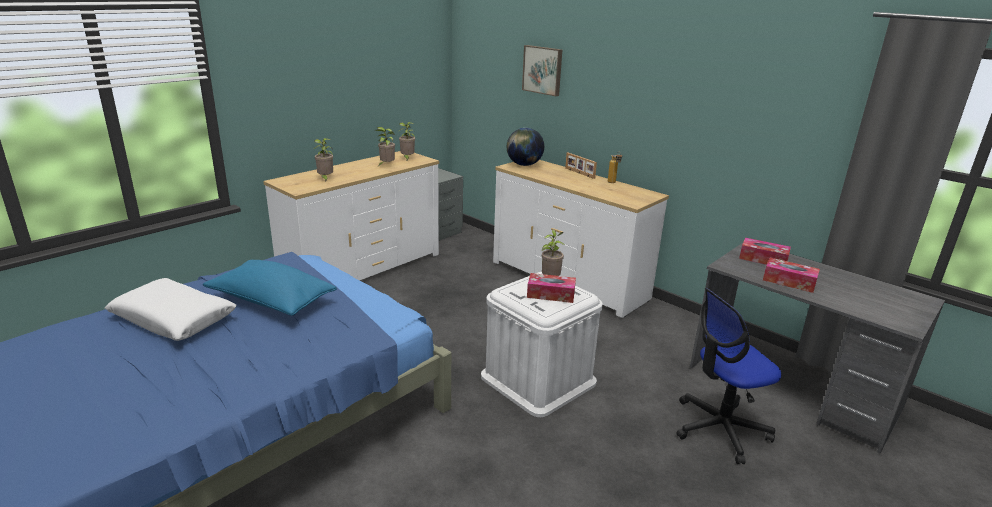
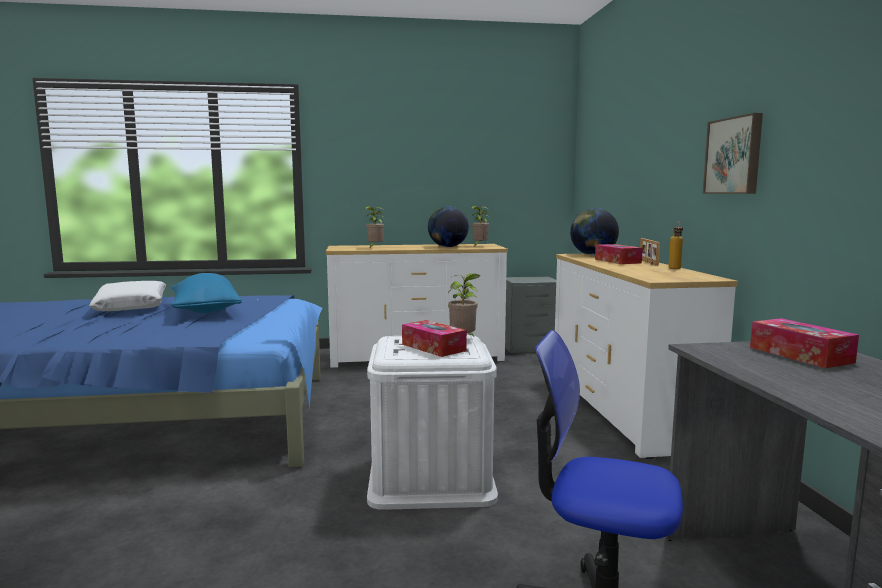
camera: 40 degrees right, 15 degrees down
potted plant [375,127,395,166] -> globe [428,206,469,247]
picture [522,45,562,96] -> picture moved to [703,113,763,194]
tissue box [763,258,820,293] -> tissue box moved to [595,244,643,264]

